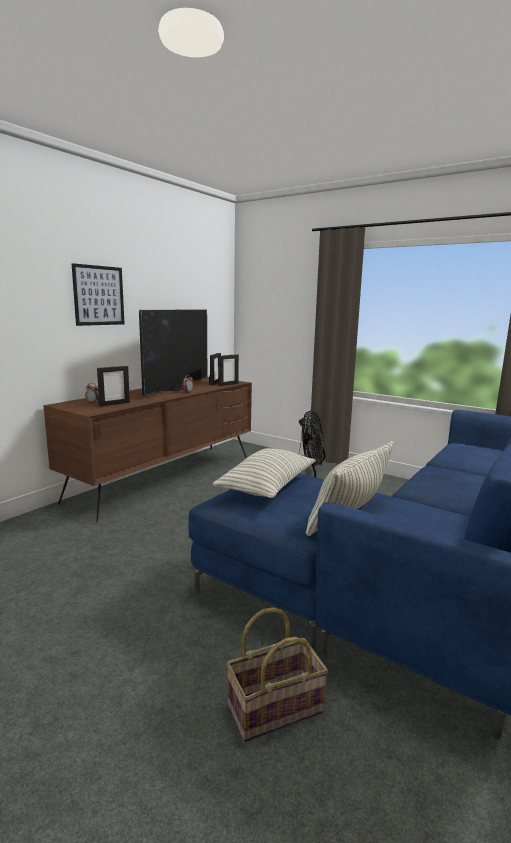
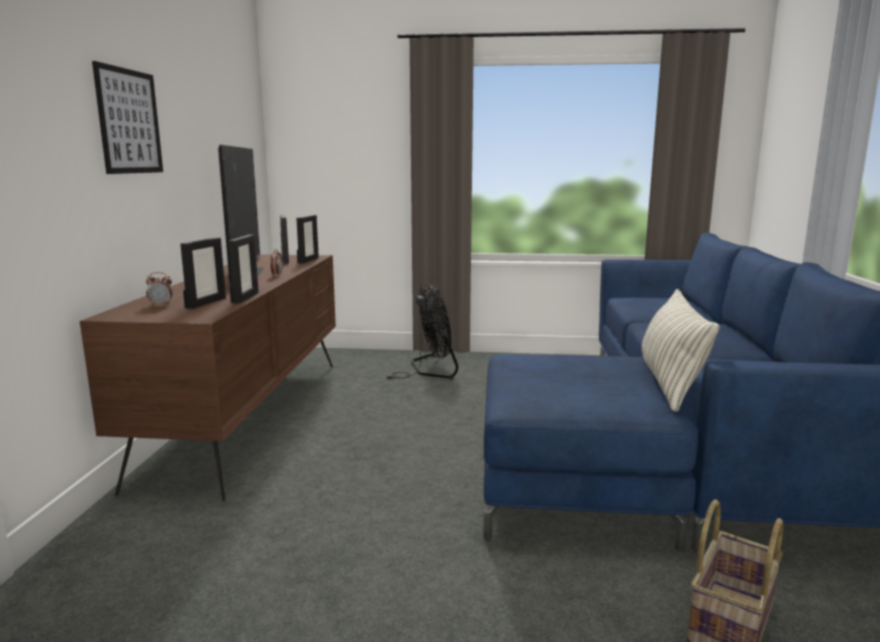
camera: 30 degrees left, 0 degrees up
pillow [213,448,315,498] -> none
none -> picture frame [228,235,259,303]

